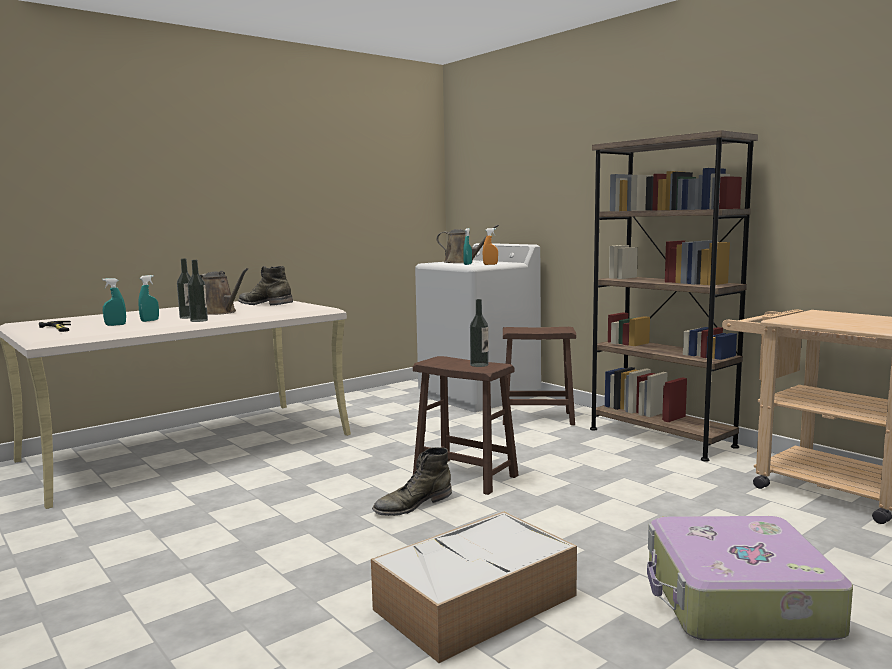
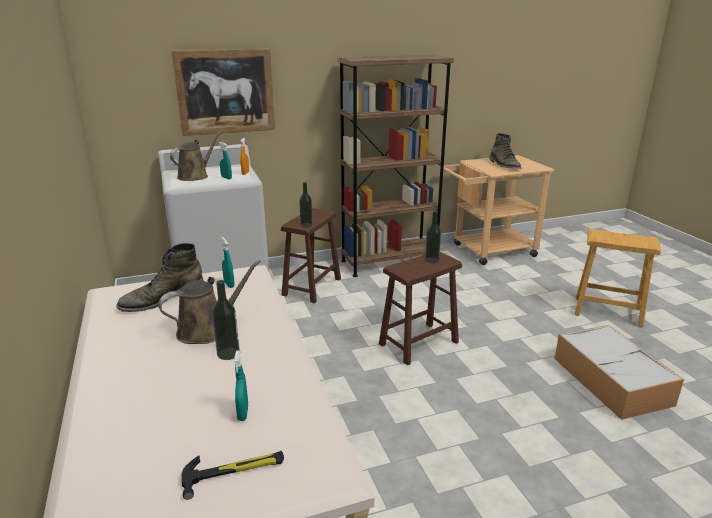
camera: 70 degrees left, 15 degrees up
turquoise spray bottle [138,275,159,322] -> turquoise spray bottle moved to [221,237,235,288]
bottle [187,260,208,322] -> bottle moved to [299,182,313,227]
green boot [372,447,452,516] -> green boot moved to [489,133,521,169]
suitcase [647,516,853,641] -> brown stool [575,229,661,328]
none -> picture [171,49,275,136]

